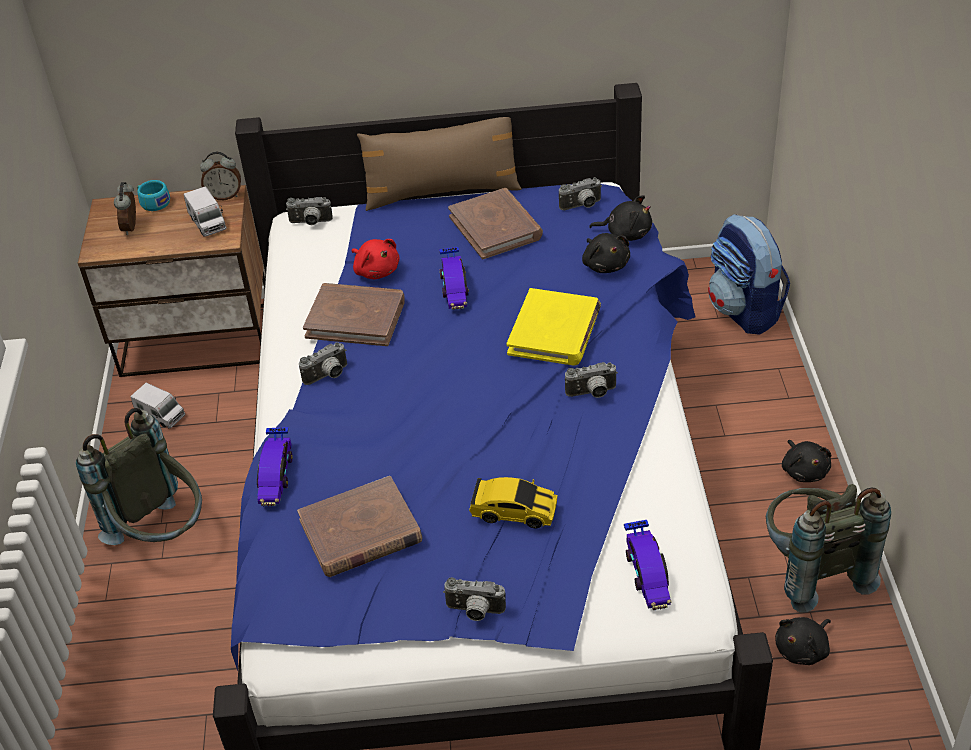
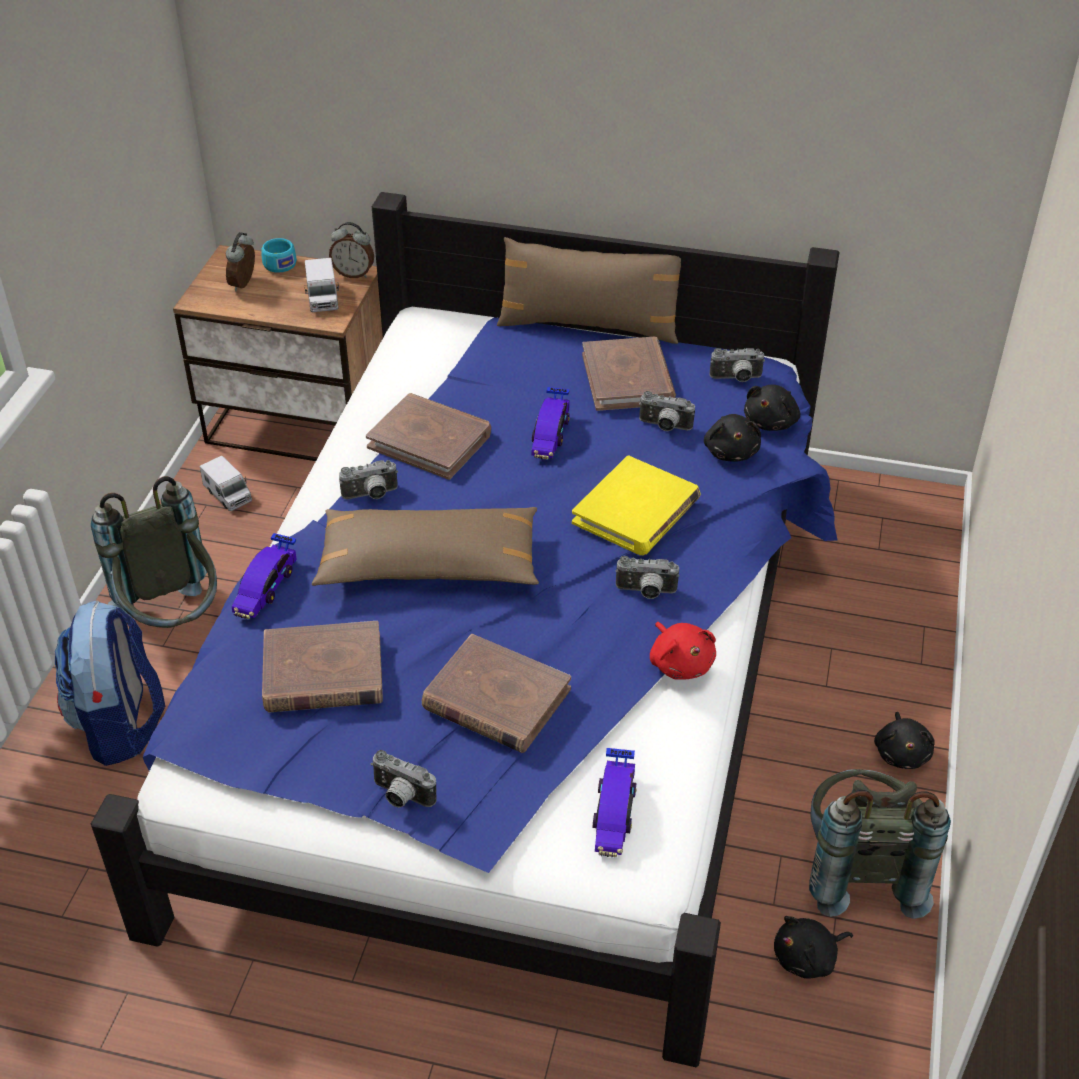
camera: 15 degrees right, 0 degrees up
camera [286,197,333,225] -> camera moved to [639,391,695,431]
red plush toy [352,239,399,280] -> red plush toy moved to [650,622,716,680]
toy car [469,477,557,528] -> brown book [422,634,571,753]
black plush toy [589,195,652,241] -> black plush toy turned 90 degrees clockwise [744,385,800,431]
backpack [708,214,790,335] -> backpack moved to [55,600,165,766]
none -> brown pillow [312,507,539,586]

